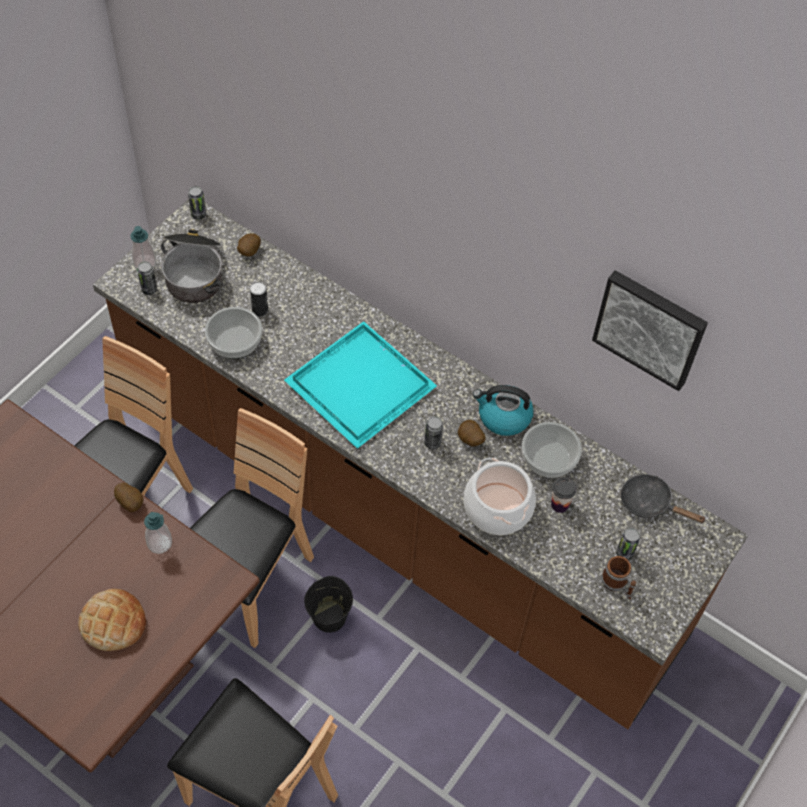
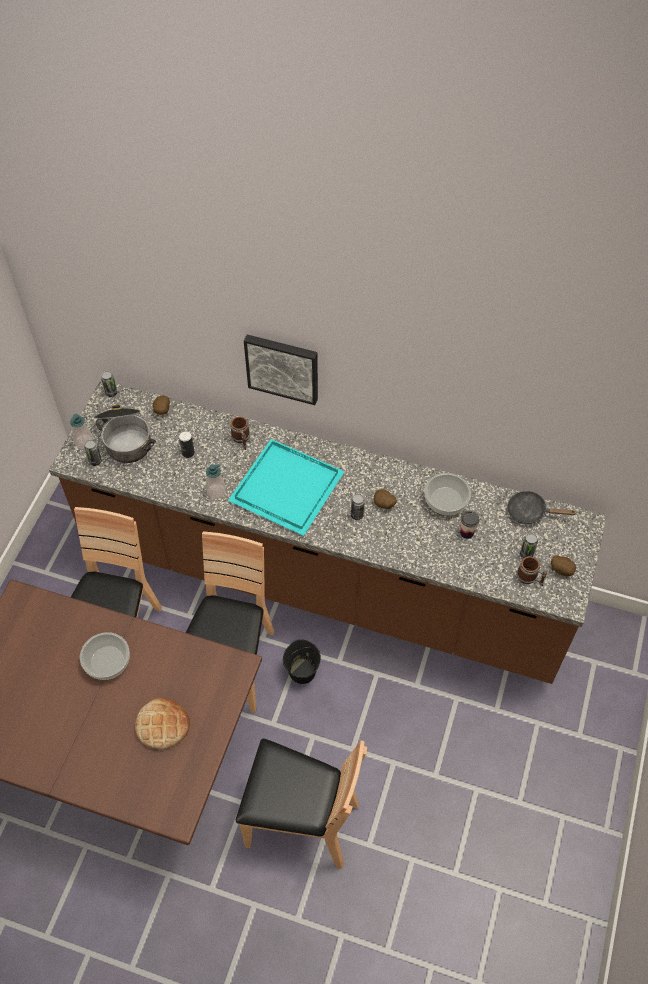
camera: 15 degrees left, 0 degrees up
potato [114,483,144,512] -> potato moved to [551,555,576,577]
soap dispenser [144,512,172,554] -> soap dispenser moved to [206,464,226,499]
bowl [205,307,262,359] -> bowl moved to [80,632,130,680]
cooking pot [463,458,536,535] -> none
kettle [473,385,533,436] -> none
picture [592,270,708,391] -> picture moved to [244,334,318,405]
none -> mug [230,417,250,450]

